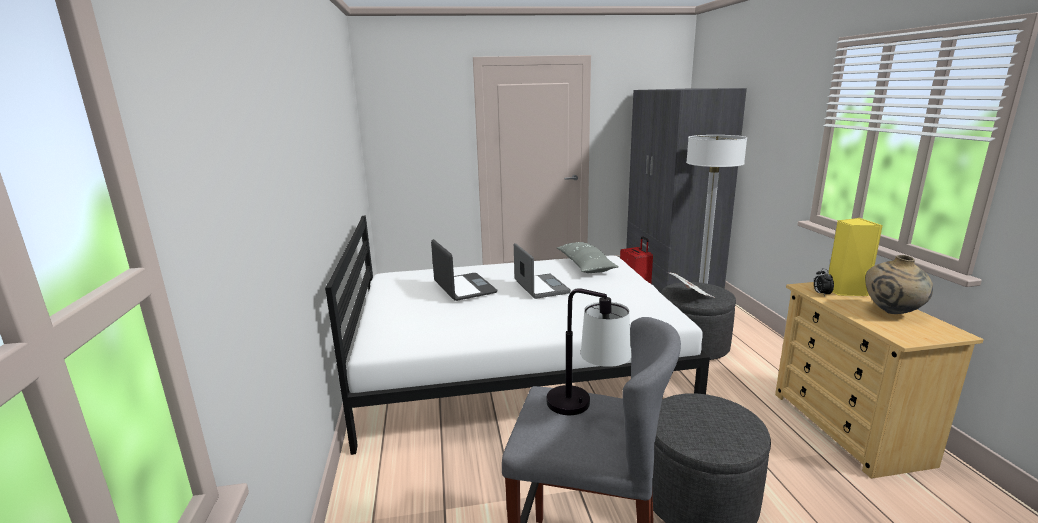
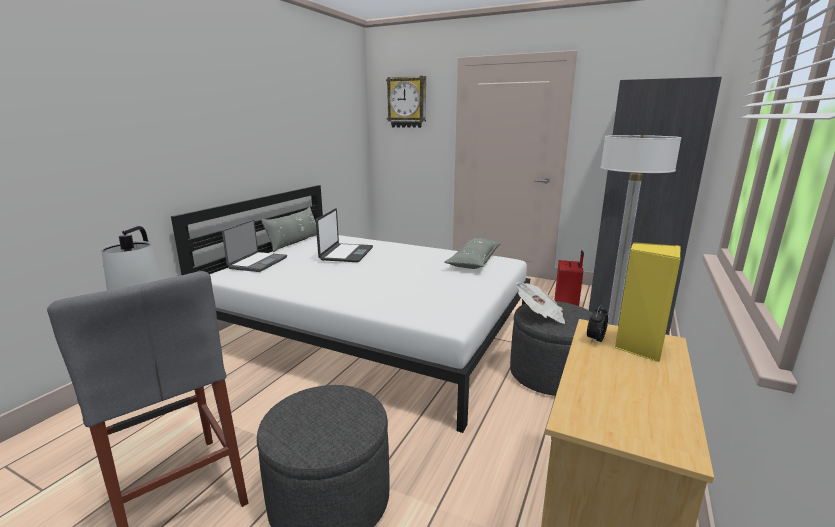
camera: 35 degrees right, 0 degrees up
laptop [514,243,571,299] -> laptop moved to [222,220,287,272]
beige vase [865,255,933,314] -> none
none -> grey pillow [260,207,317,252]
none -> wall clock [386,76,426,128]

